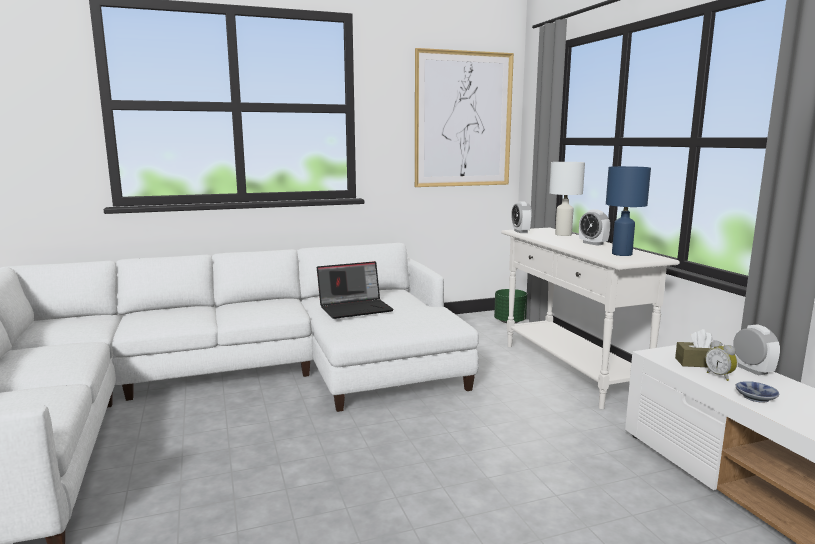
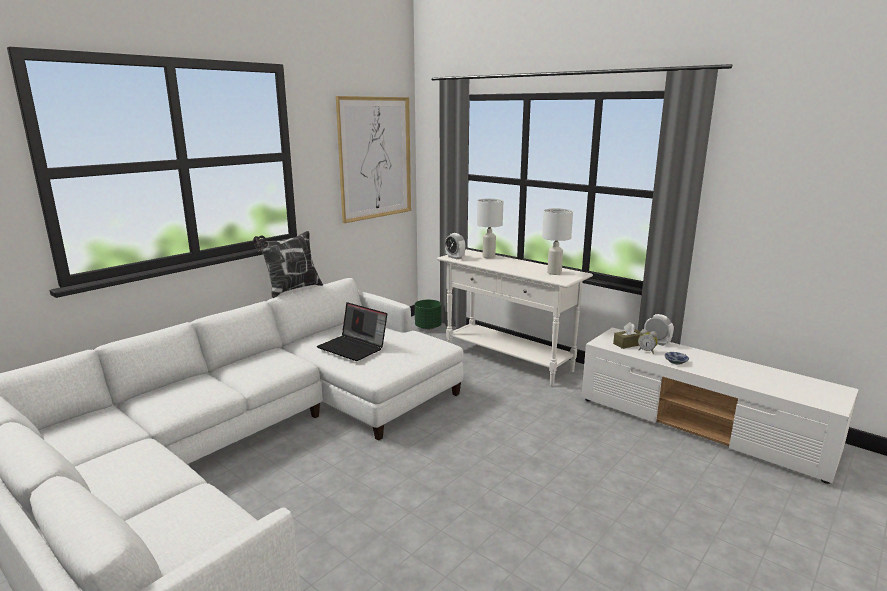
camera: 30 degrees left, 5 degrees up
laptop [317,261,394,319] -> laptop turned 90 degrees clockwise [317,302,387,361]
alarm clock [579,209,610,246] -> none
blue table lamp [606,166,651,256] -> white table lamp [542,208,573,275]
none -> pillow [253,231,323,298]

